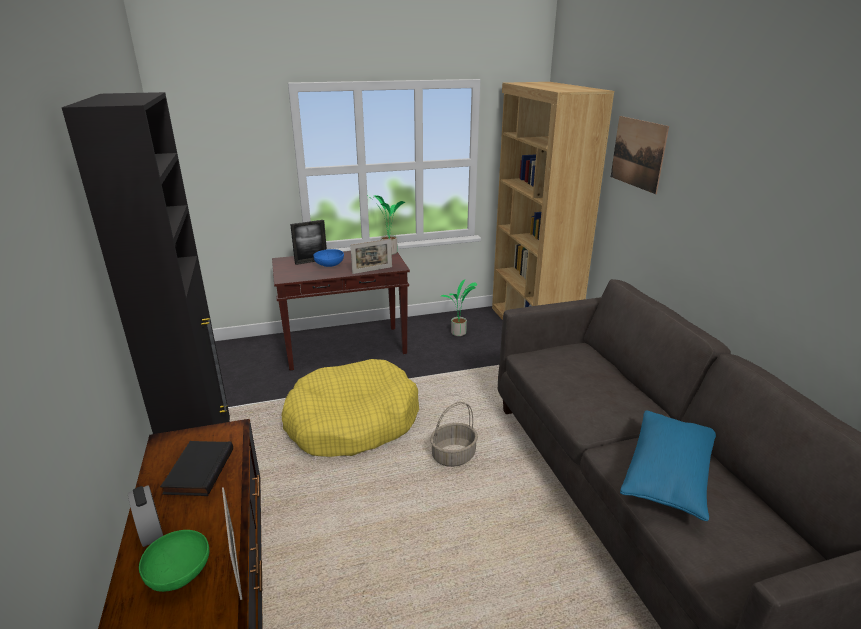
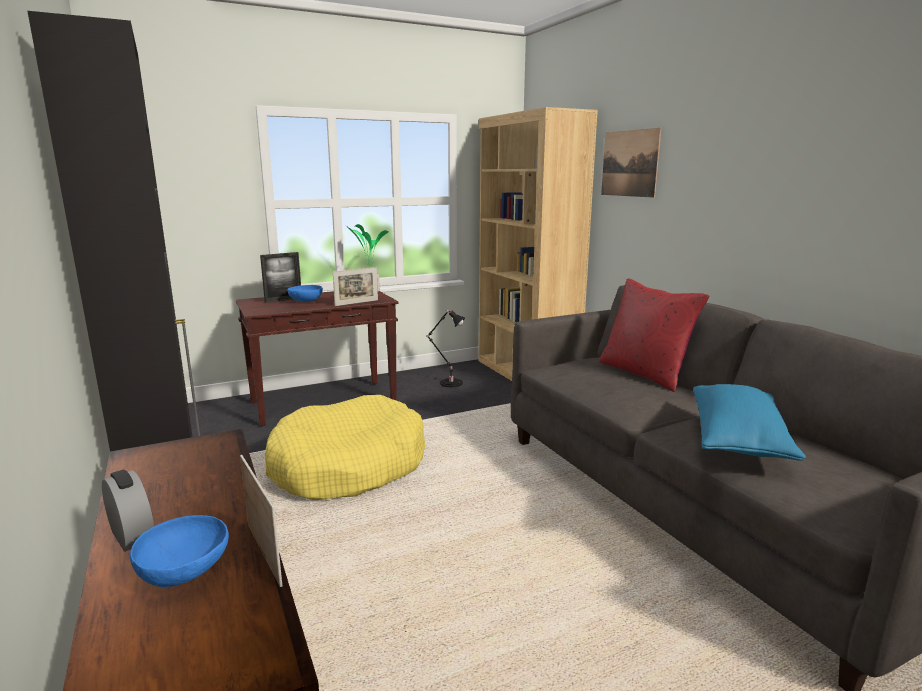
camera: 10 degrees left, 10 degrees down
green bowl [139,530,209,592] -> blue bowl [130,515,229,587]
black book [160,441,233,496] -> none
basket [430,402,478,467] -> none
potted plant [441,279,477,336] -> black table lamp [425,310,465,387]
none -> red pillow [599,278,709,392]

